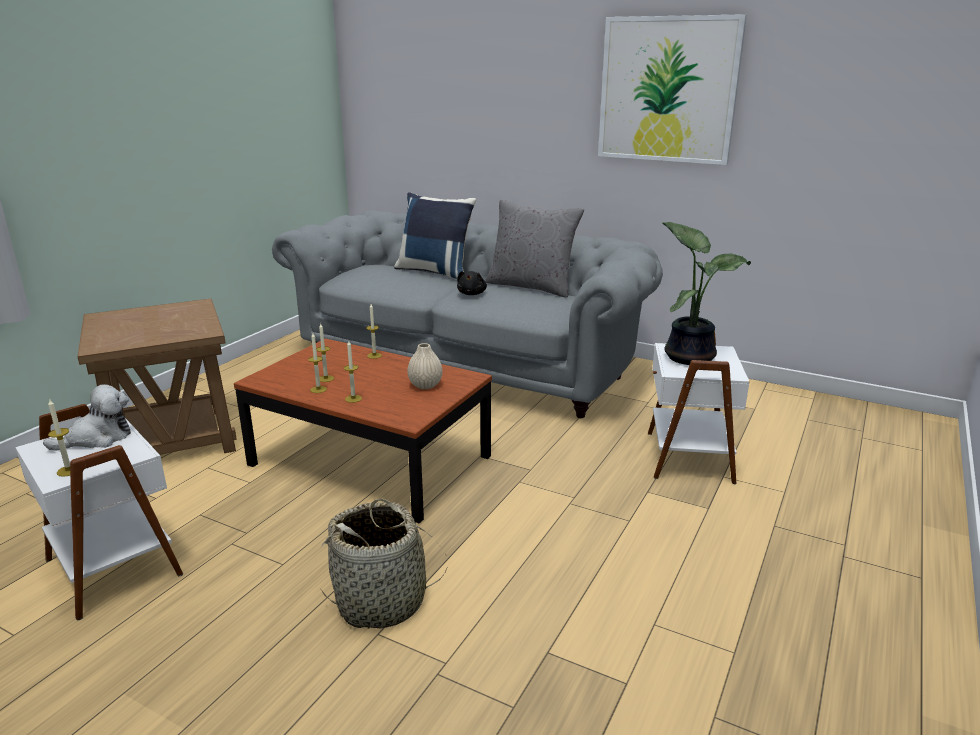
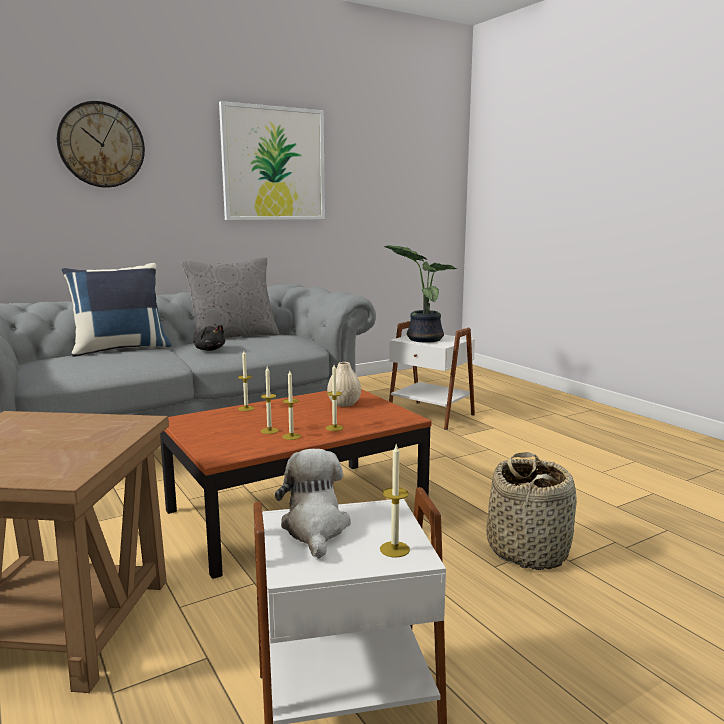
camera: 60 degrees left, 10 degrees down
none -> wall clock [57,101,145,188]

